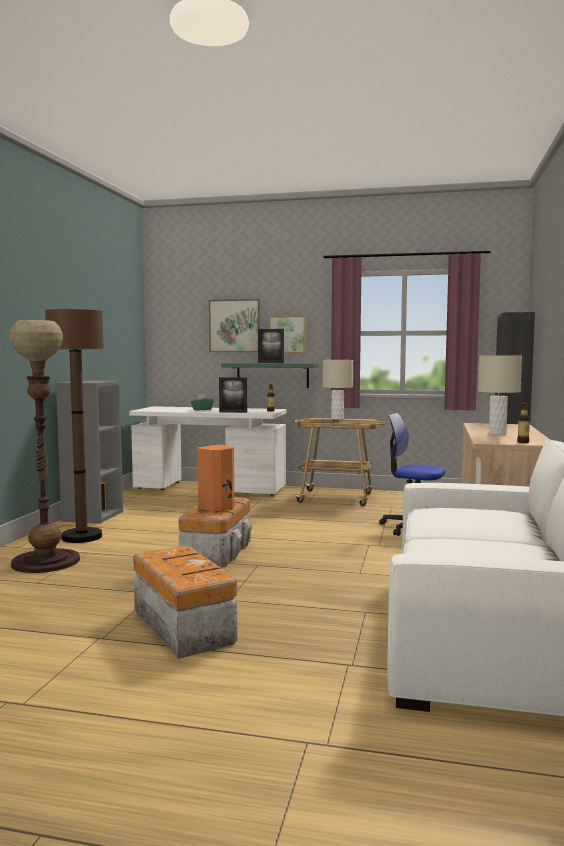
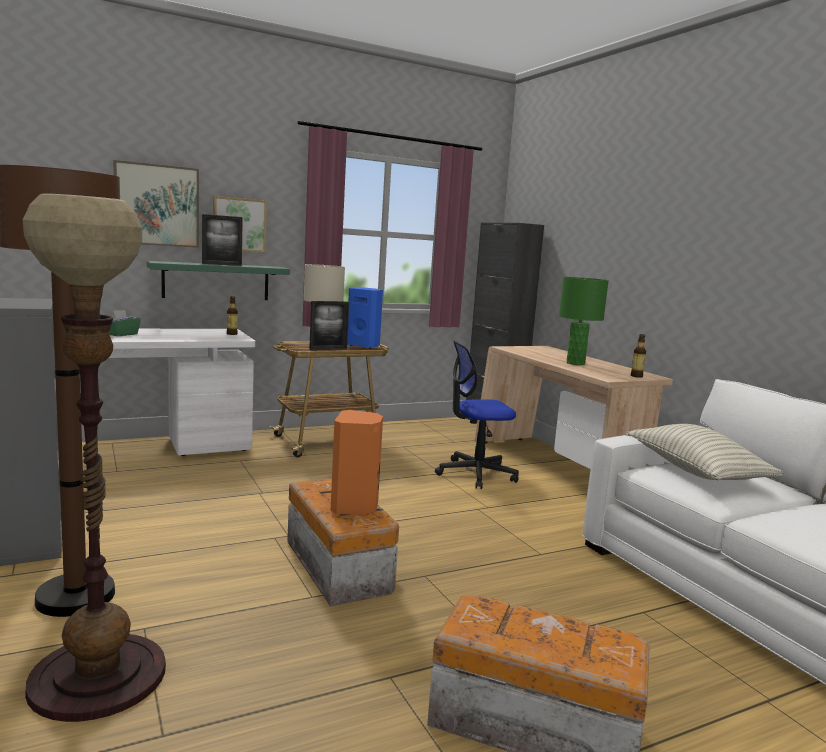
camera: 40 degrees left, 5 degrees up
picture frame [219,377,247,413] -> picture frame moved to [309,301,349,350]
beige table lamp [478,355,522,435] -> green table lamp [559,277,609,365]
none -> blue speaker [347,287,383,348]
none -> pillow [626,424,784,480]

